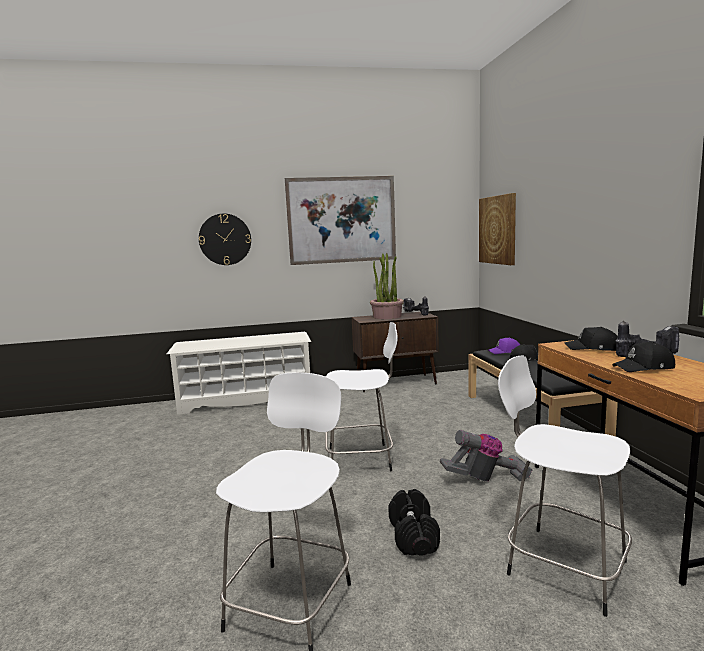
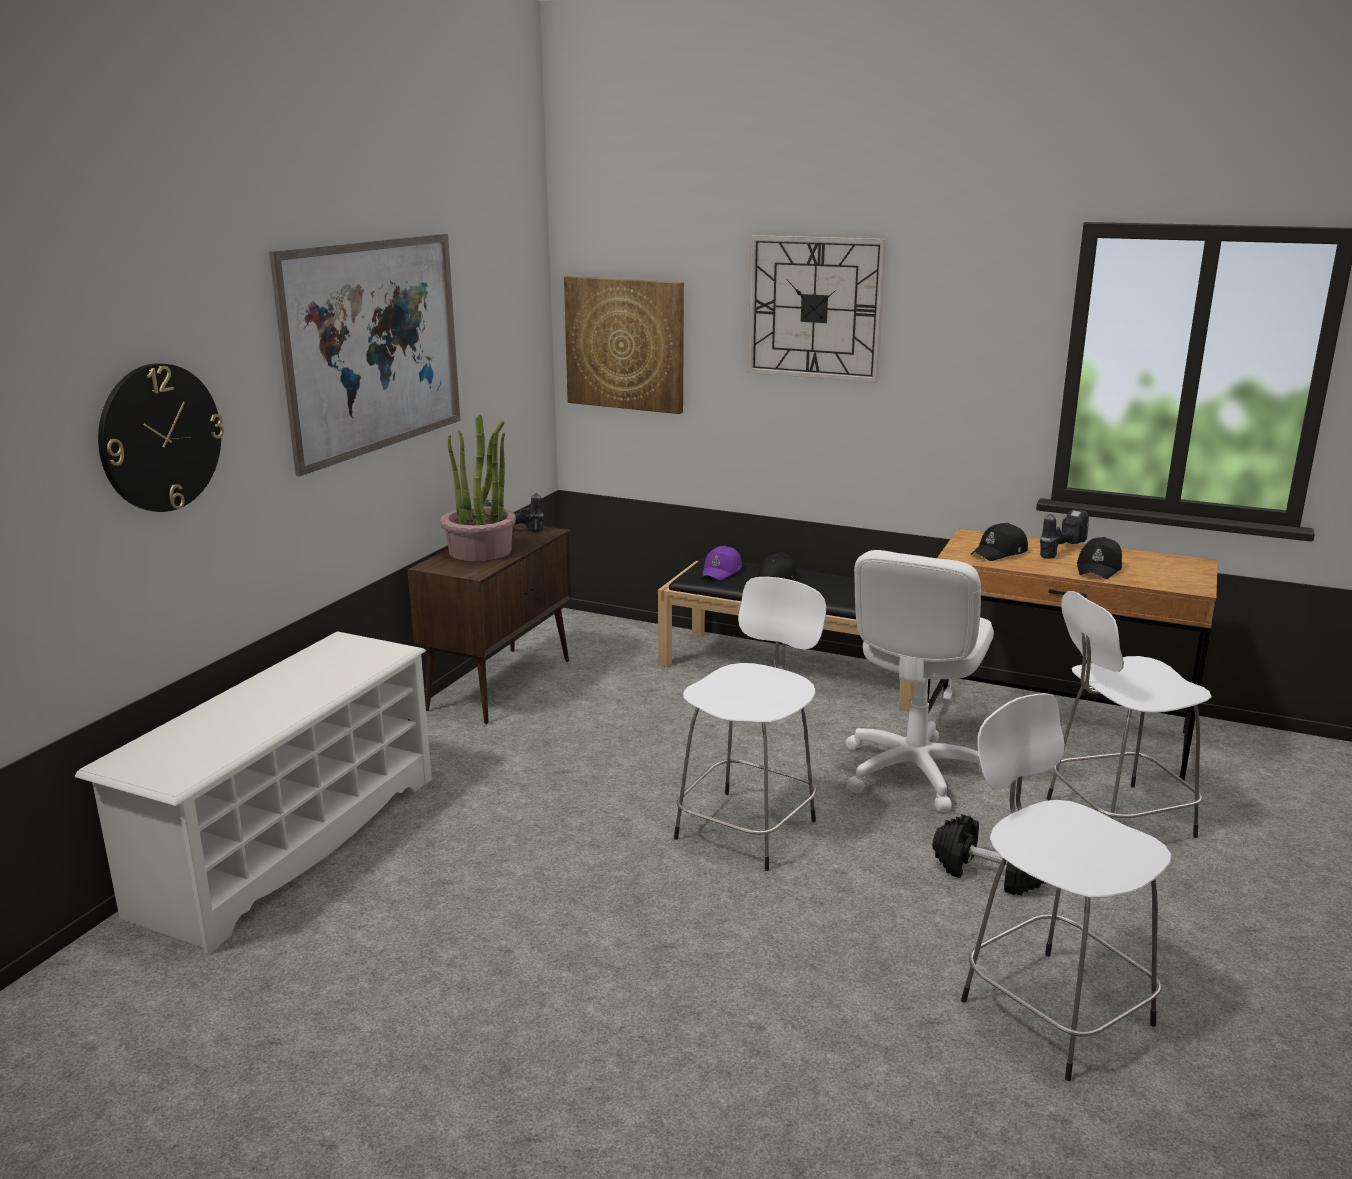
camera: 55 degrees left, 10 degrees up
vacuum cleaner [440,430,532,481] -> white office chair [845,550,994,812]
none -> wall clock [748,235,887,383]

